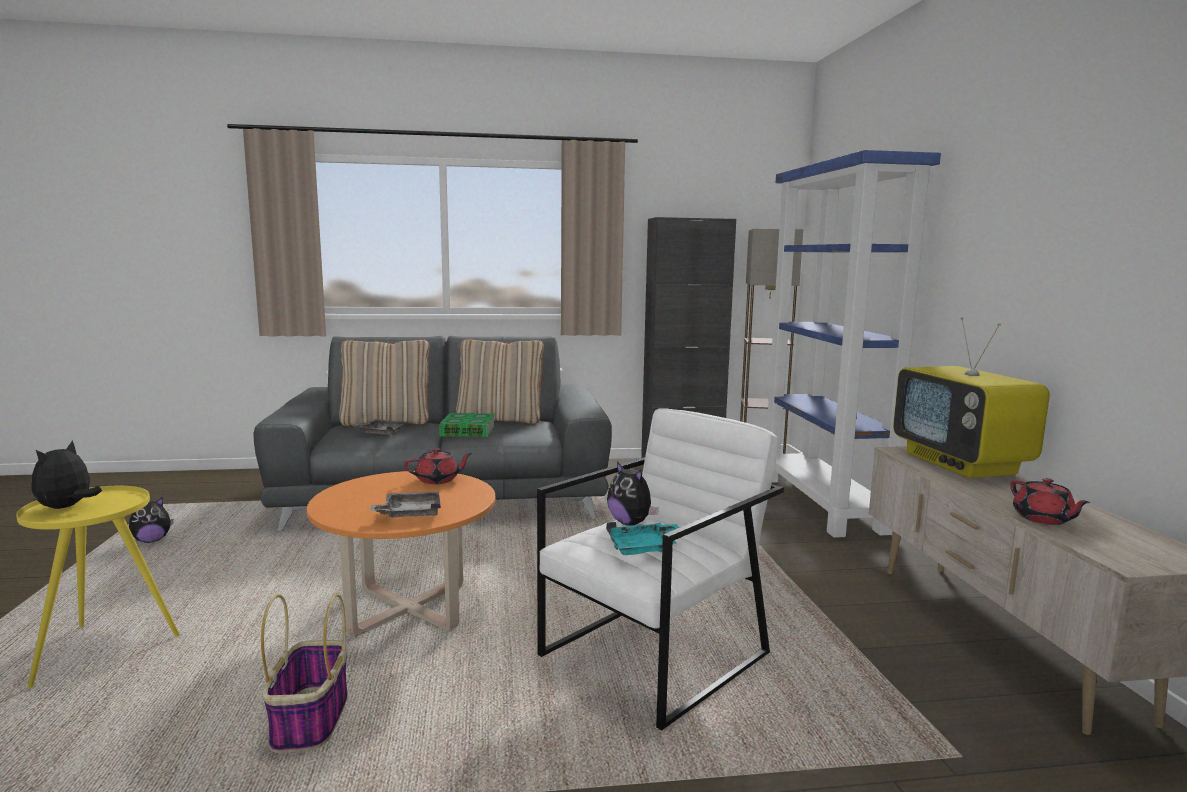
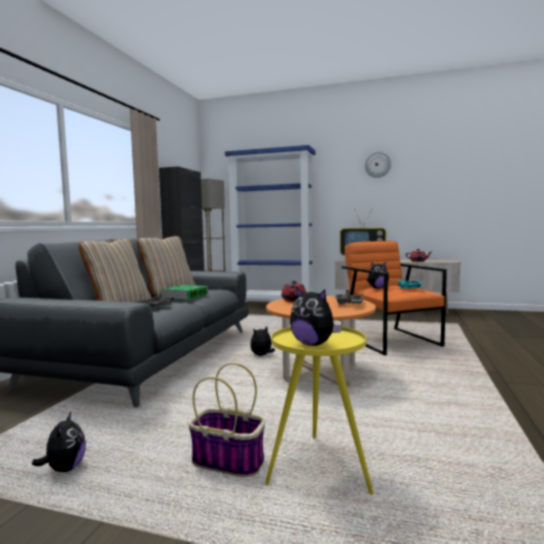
camera: 65 degrees left, 5 degrees down
basket [261,594,348,753] -> basket moved to [189,363,265,477]
white armchair [537,408,784,730] -> orange armchair [342,241,447,355]
none -> plush toy [250,326,275,356]
none -> wall clock [365,151,391,178]

